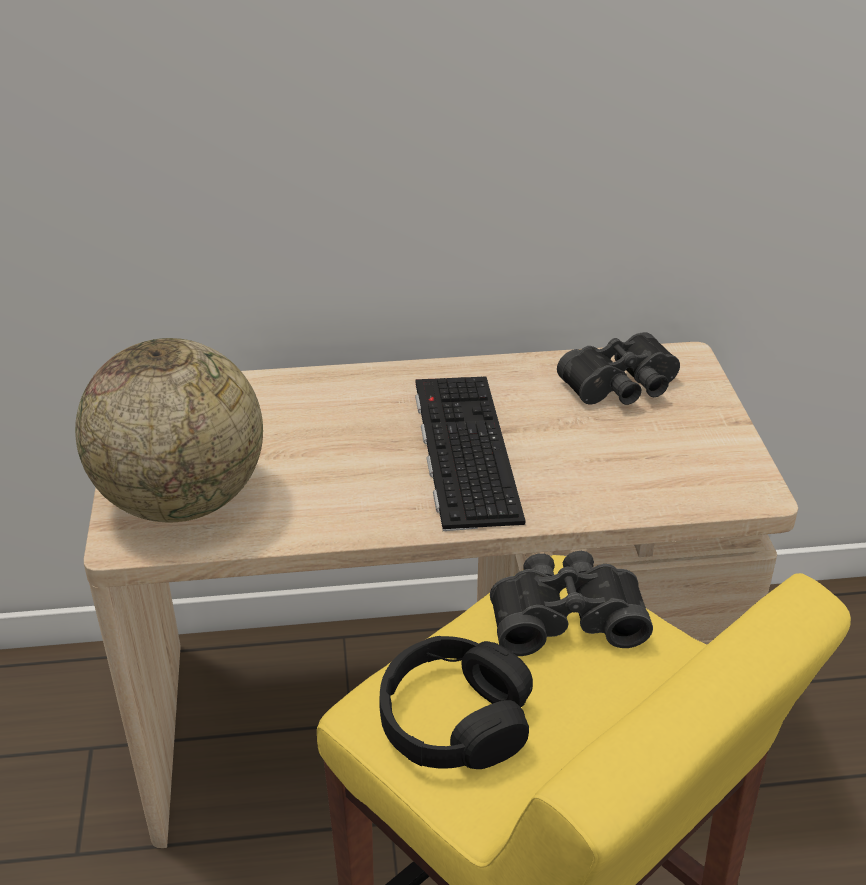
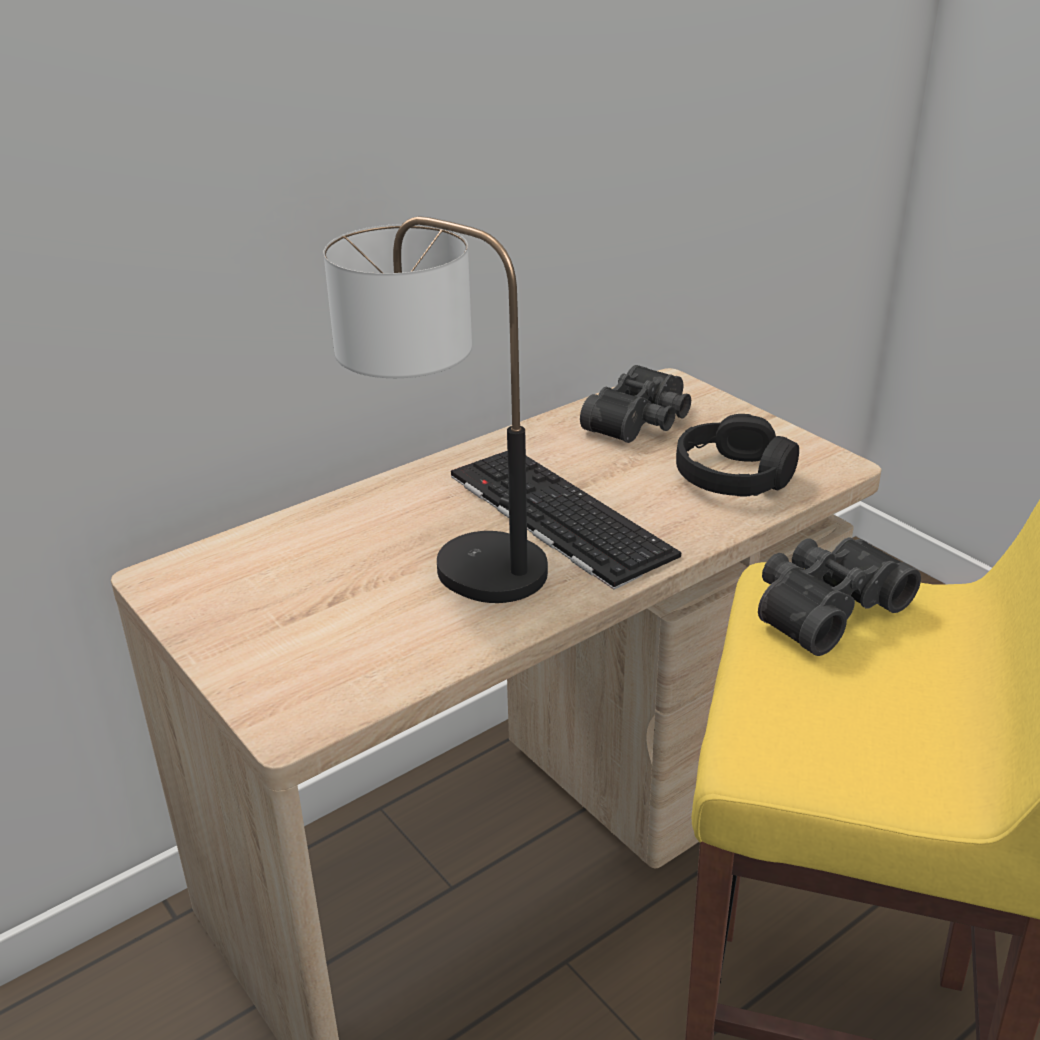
camera: 30 degrees left, 5 degrees down
globe [75,338,263,523] -> none
black headphones [379,636,533,769] -> black headphones moved to [676,414,799,496]
none -> table lamp [323,216,548,603]

